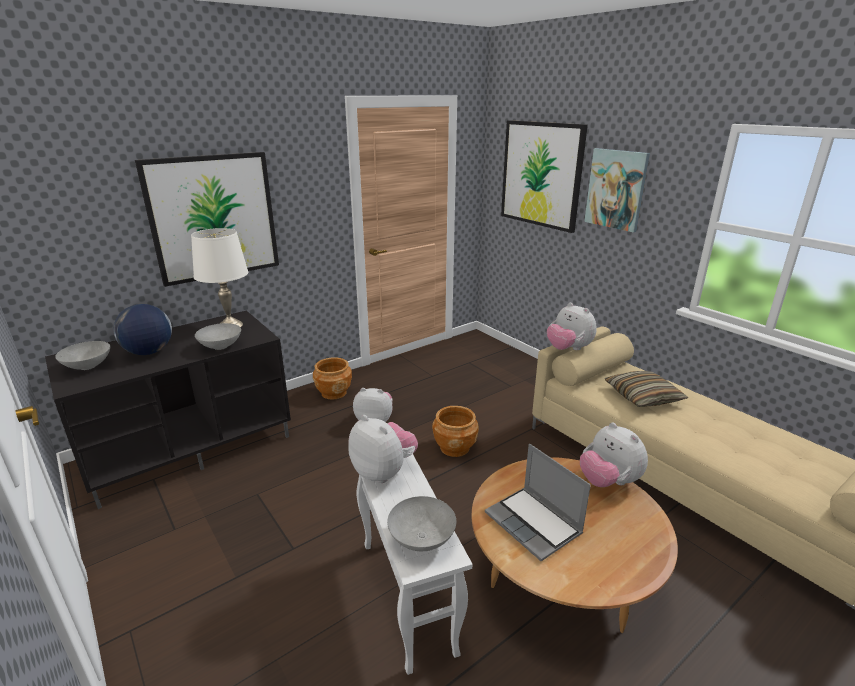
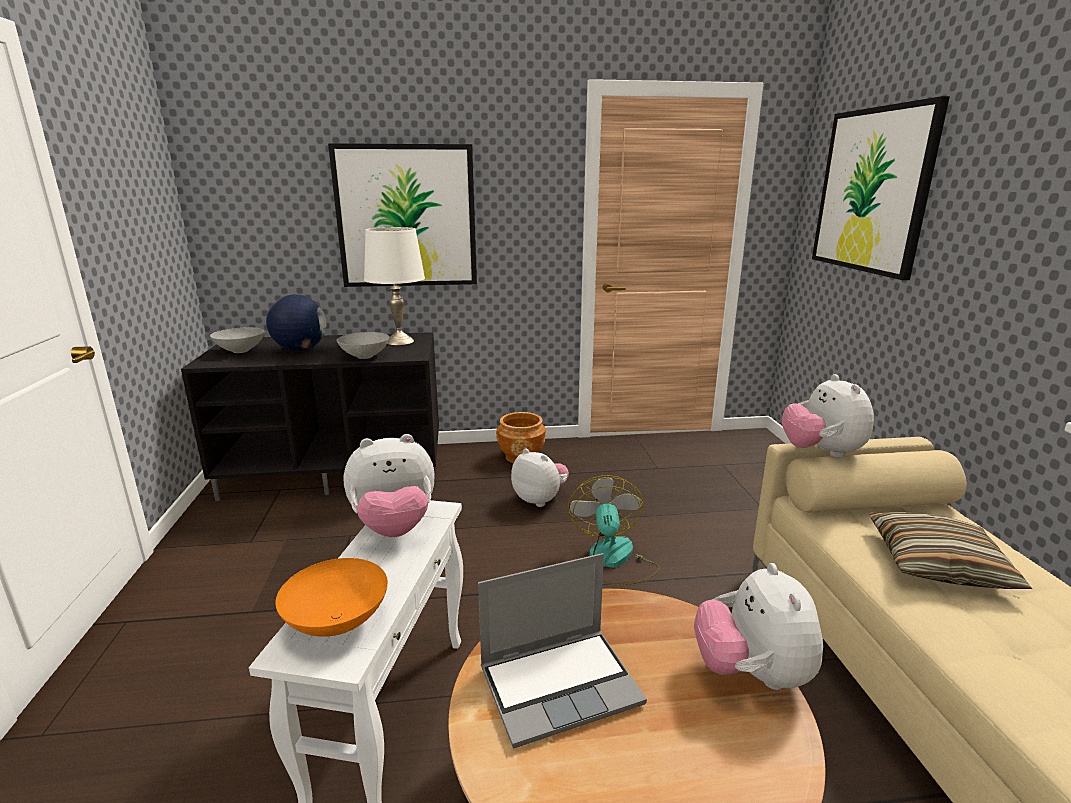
camera: 30 degrees right, 5 degrees down
plush toy [348,415,418,483] -> plush toy turned 90 degrees clockwise [344,434,434,537]
grey bowl [387,496,456,551] -> orange bowl [275,558,388,637]
brown planter [432,406,479,457] -> fan [568,475,660,585]
laptop [485,444,591,561] -> laptop turned 105 degrees counterclockwise [478,553,647,749]
picture [584,148,650,232] -> none

